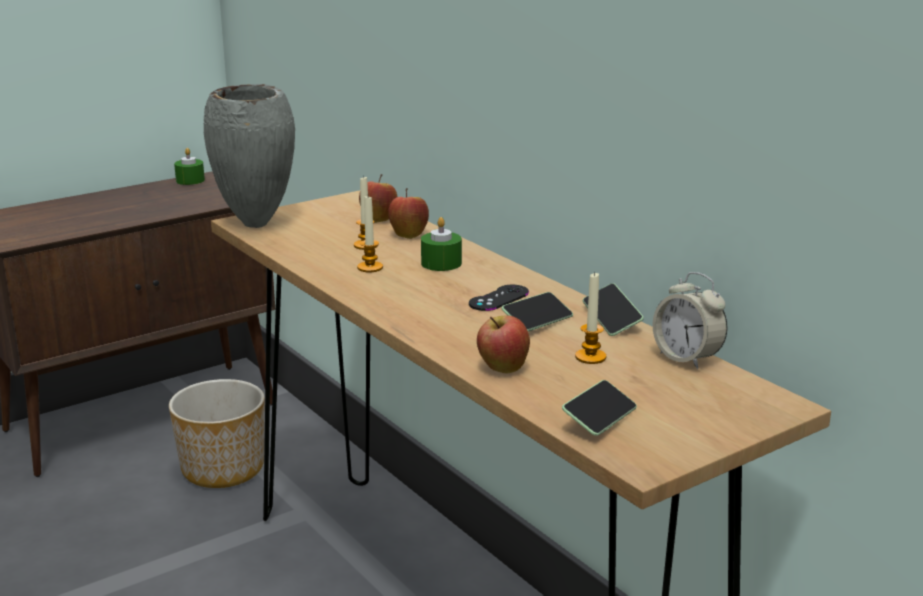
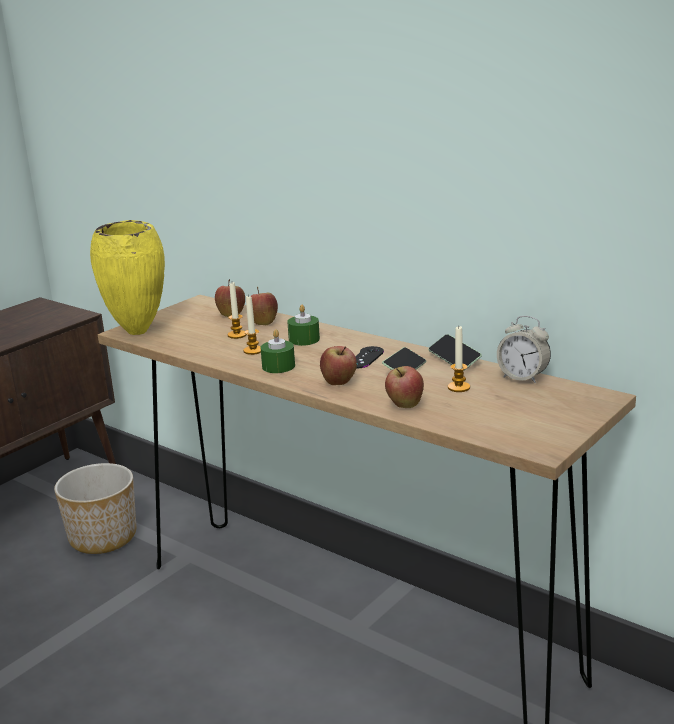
camera: 15 degrees left, 0 degrees up
green candle [174,148,205,185] -> green candle moved to [260,329,295,373]
grey vase [204,84,295,228] -> yellow vase [90,220,165,335]
phone [562,380,637,436] -> none
none -> apple [320,346,357,385]

